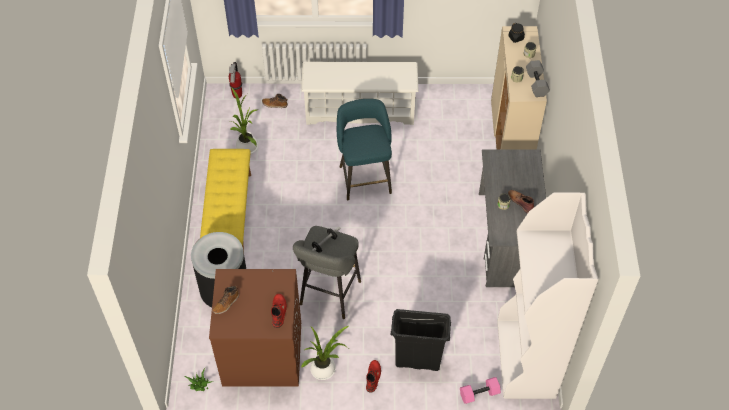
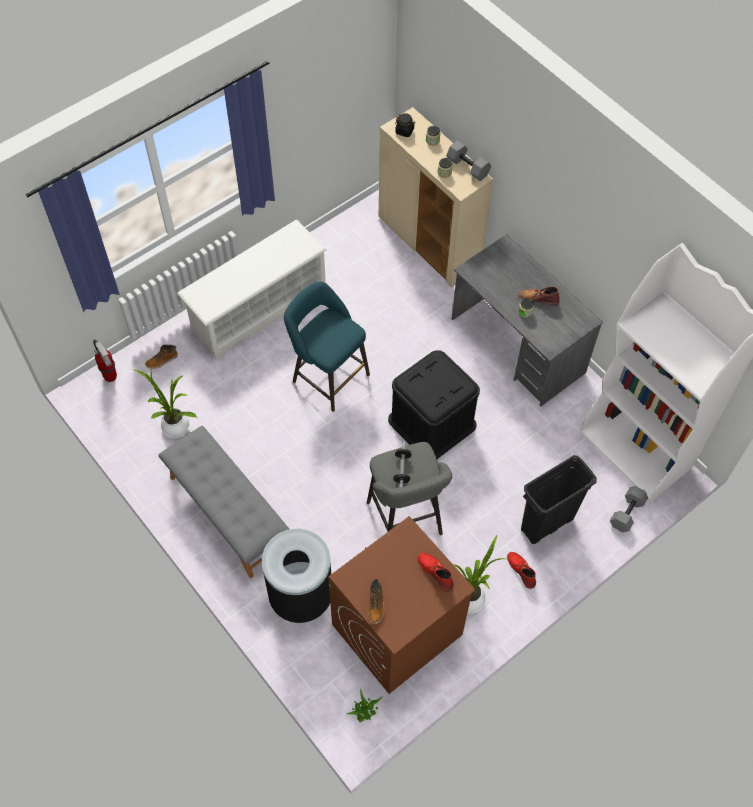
camera: 40 degrees left, 5 degrees up
yellow bench [200,149,251,251] -> grey bench [159,426,289,578]
pink dumbbell [460,377,501,404] -> grey dumbbell [610,486,648,532]
none -> black storage box [388,350,480,459]

